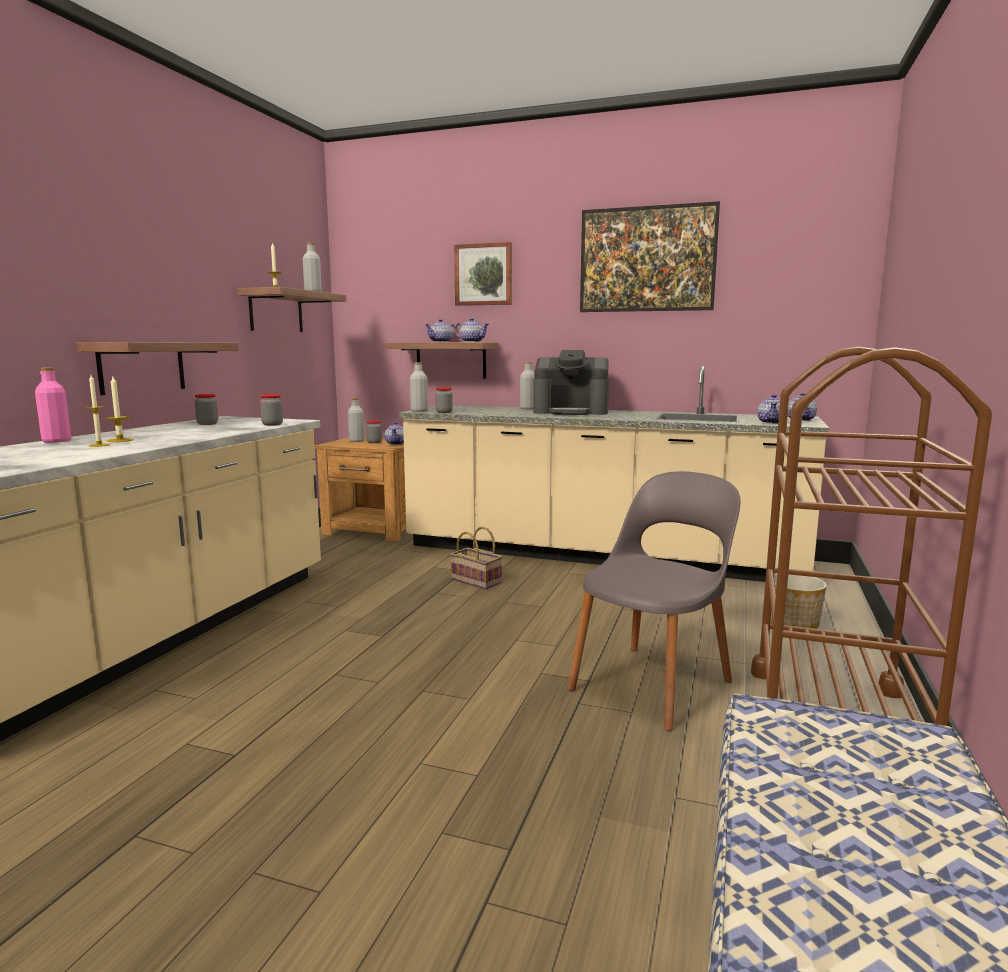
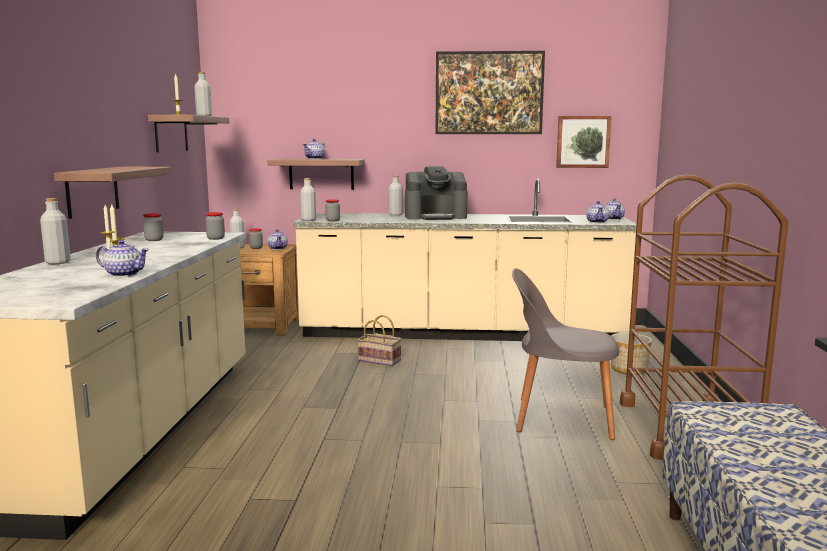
camera: 15 degrees left, 0 degrees up
pink bottle [35,368,71,443] -> grey bottle [40,198,71,264]
picture [454,242,512,306] -> picture moved to [556,116,612,168]
teapot [455,318,489,342] -> teapot moved to [96,240,149,277]
grey chair [568,471,740,731] -> grey chair turned 105 degrees counterclockwise [512,268,619,440]

